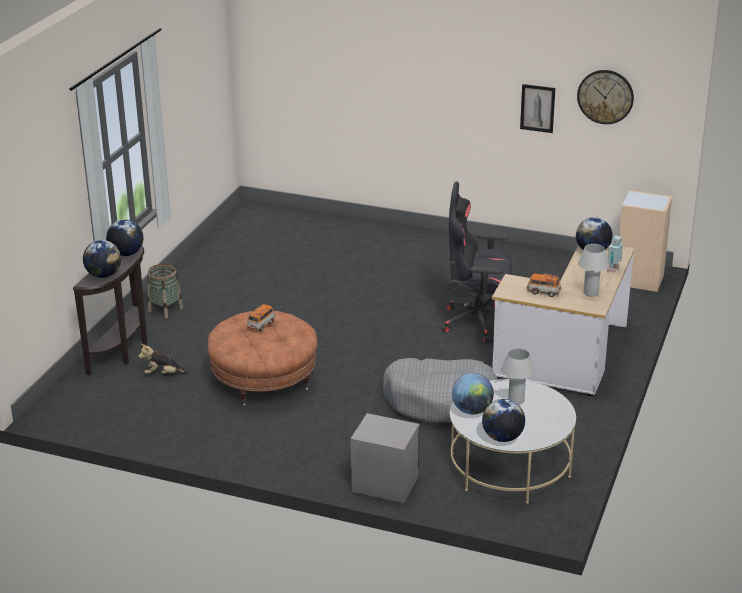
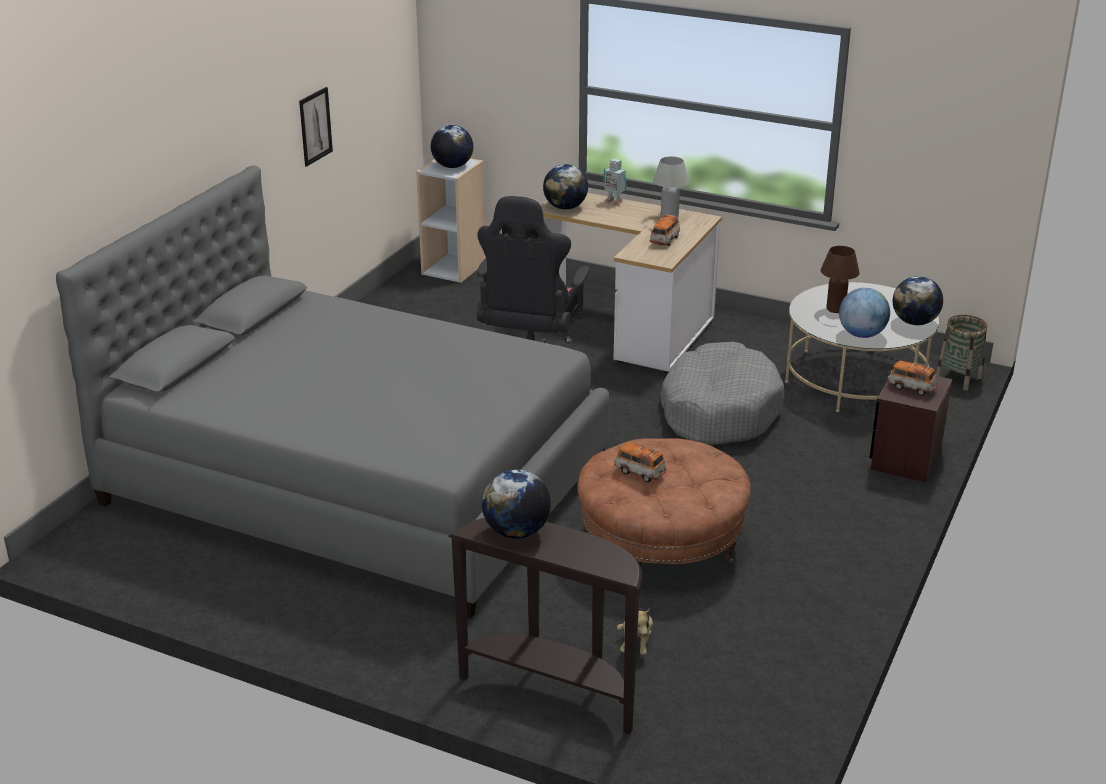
camera: 85 degrees left, 0 degrees up
globe [83,240,121,278] -> globe moved to [431,125,473,168]
basket [147,264,183,318] -> basket moved to [936,315,987,390]
grey nightstand [351,413,419,503] -> brown nightstand [870,376,952,482]
white table lamp [501,348,534,404] -> brown table lamp [820,246,860,313]
wall clock [577,70,634,124] -> none
none -> grey bed [56,166,609,619]
none -> toy car [887,361,937,396]

